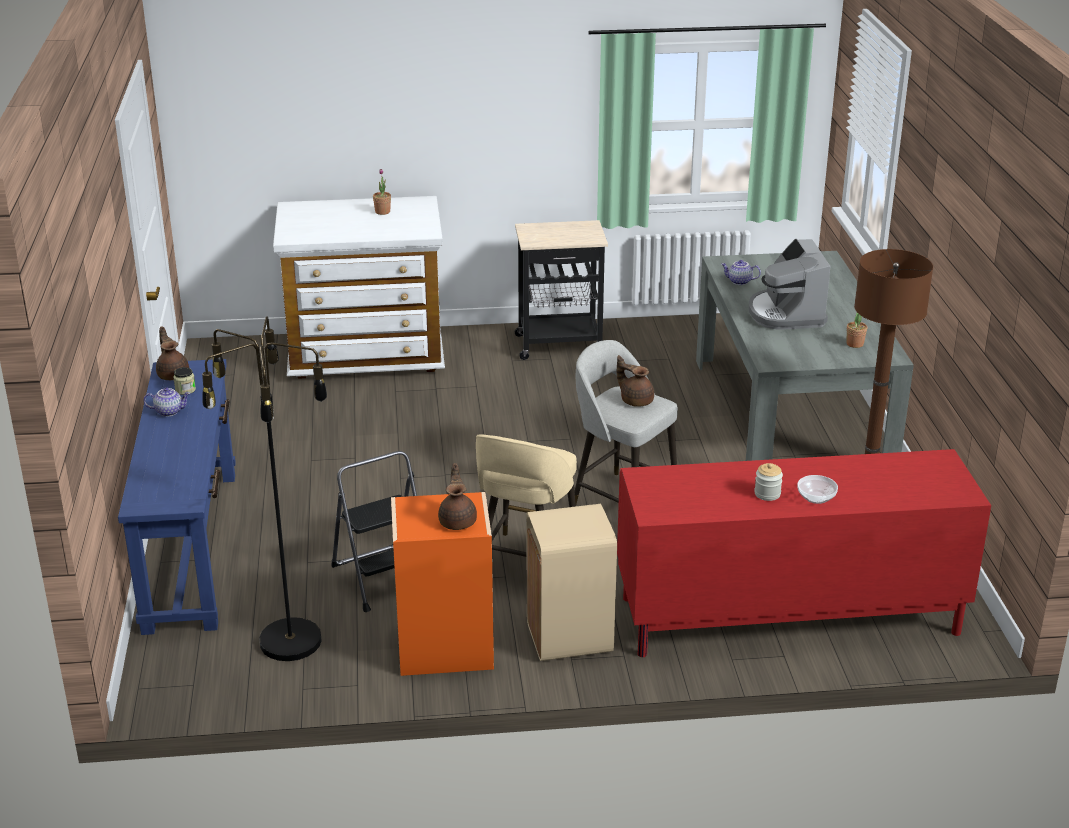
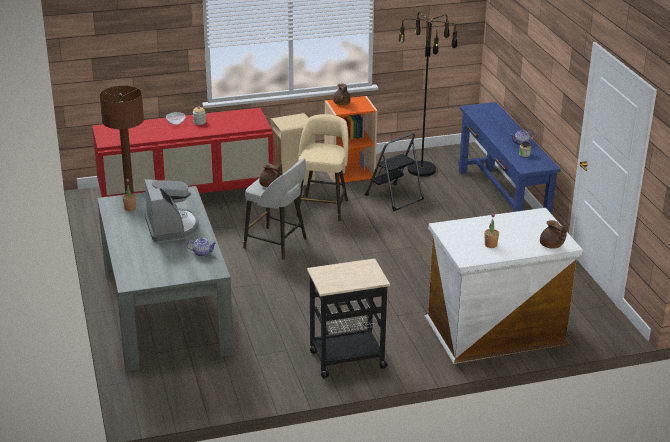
camera: 170 degrees right, 0 degrees up
brown teapot [156,326,189,380] -> brown teapot moved to [540,220,567,249]

